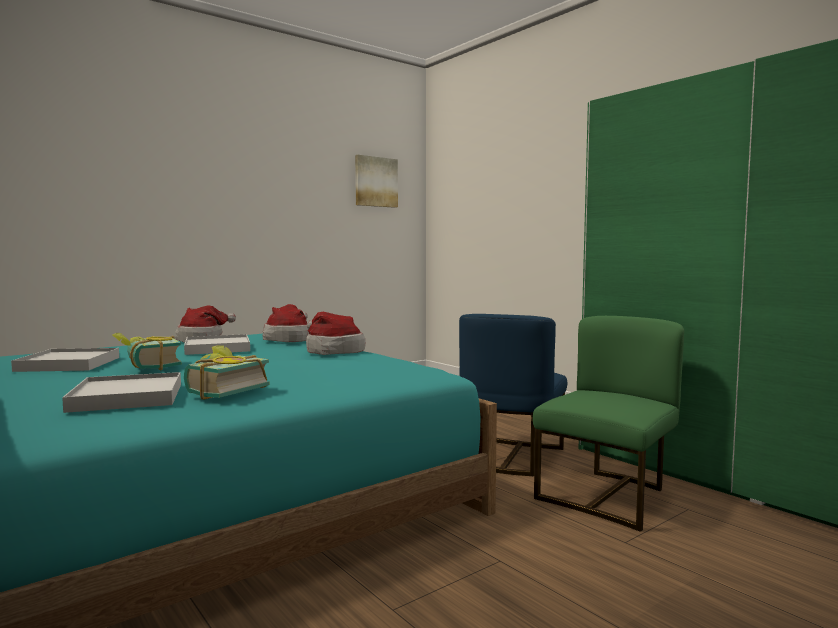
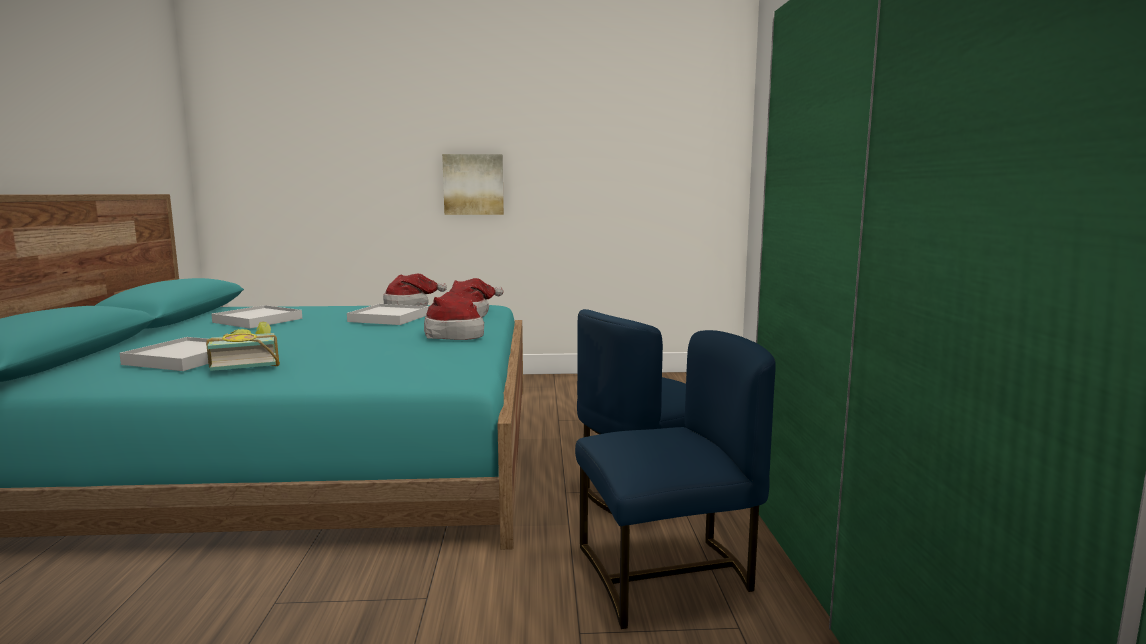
camera: 35 degrees right, 5 degrees up
book [112,333,182,371] -> none
picture [355,155,398,208] -> picture moved to [442,154,504,215]
green chair [533,316,684,532] -> blue chair [575,330,776,629]

